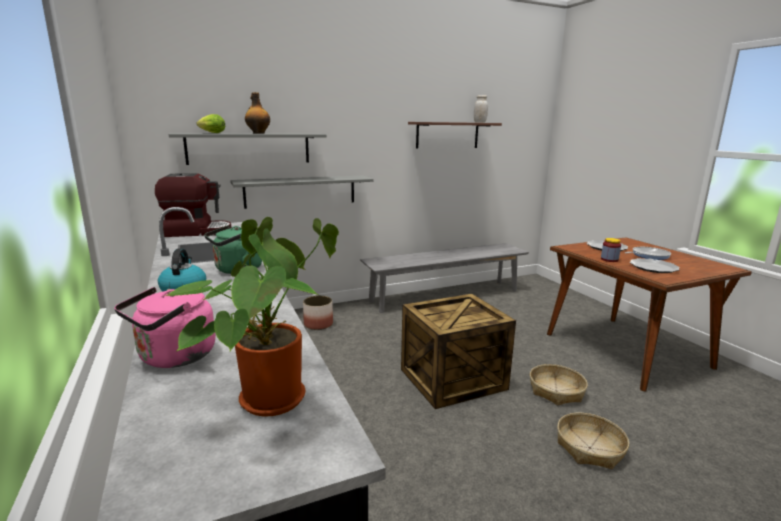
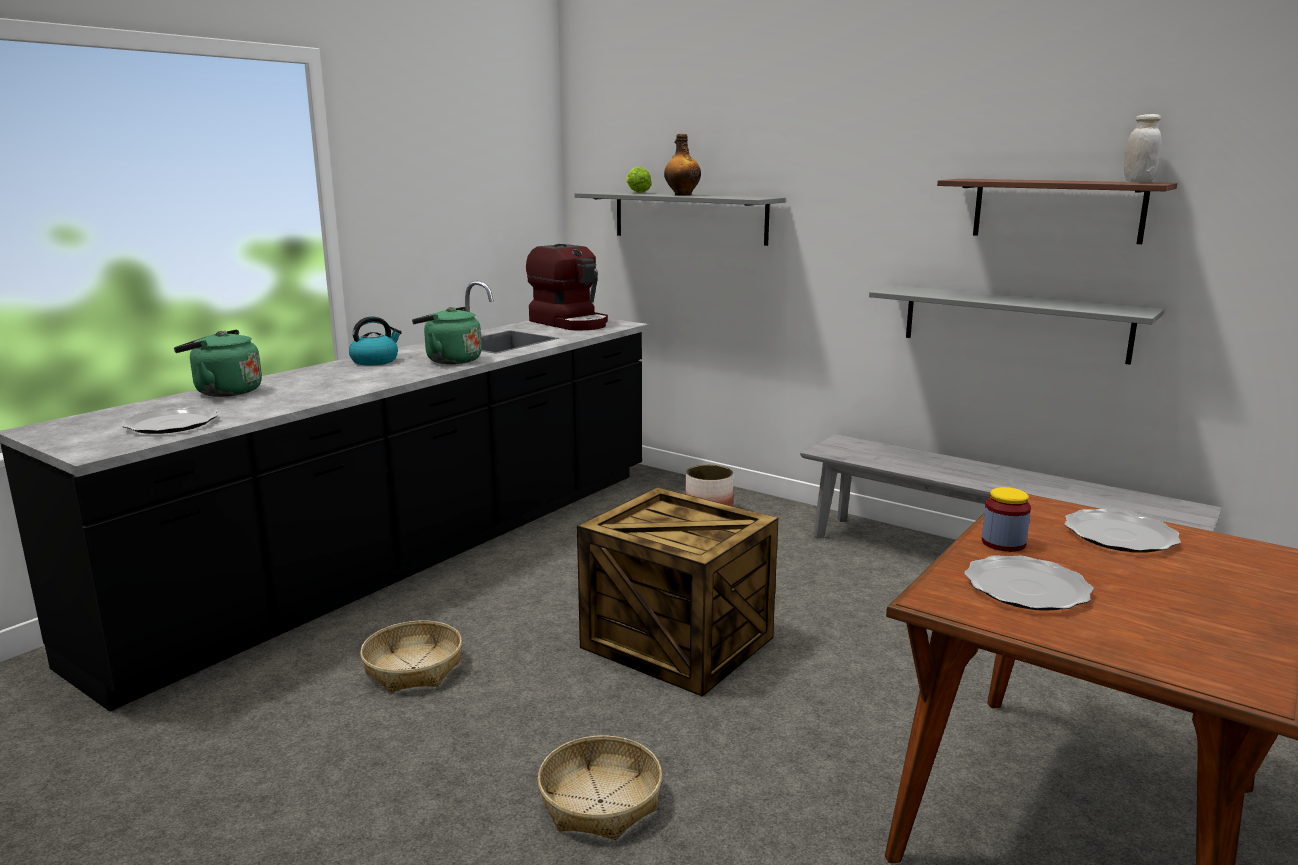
camera: 60 degrees right, 0 degrees up
pink kettle [114,287,216,368] -> green kettle [174,330,262,397]
potted plant [164,217,339,417] -> plate [122,406,218,434]
grey shelf [230,176,373,209] -> grey shelf moved to [869,285,1164,365]
basket [530,364,588,405] -> basket moved to [360,621,462,693]
frying pan [625,247,671,260] -> none

